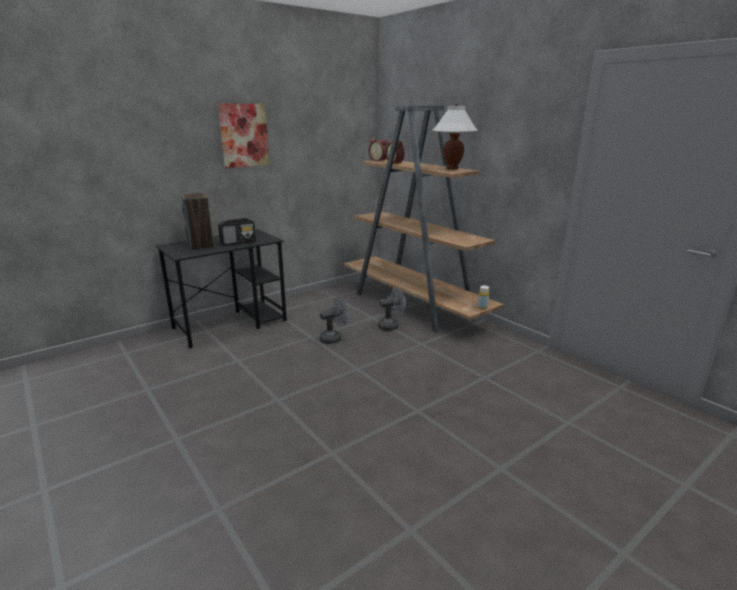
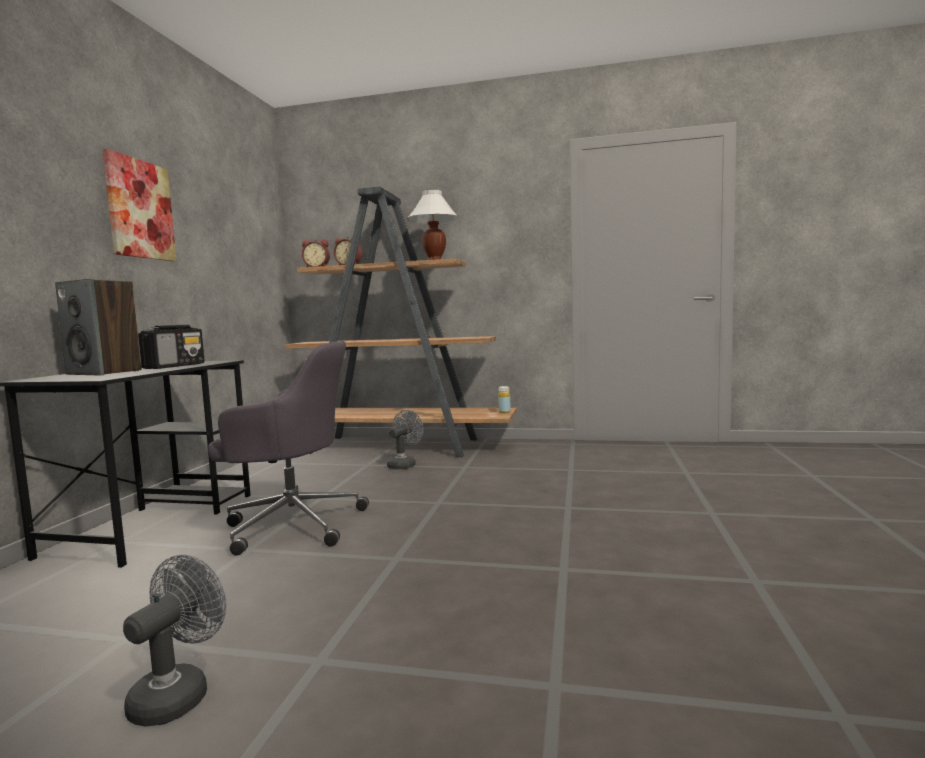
camera: 40 degrees left, 15 degrees down
grey fan [319,298,348,344] -> grey fan moved to [123,555,226,726]
none -> grey office chair [208,341,369,556]

